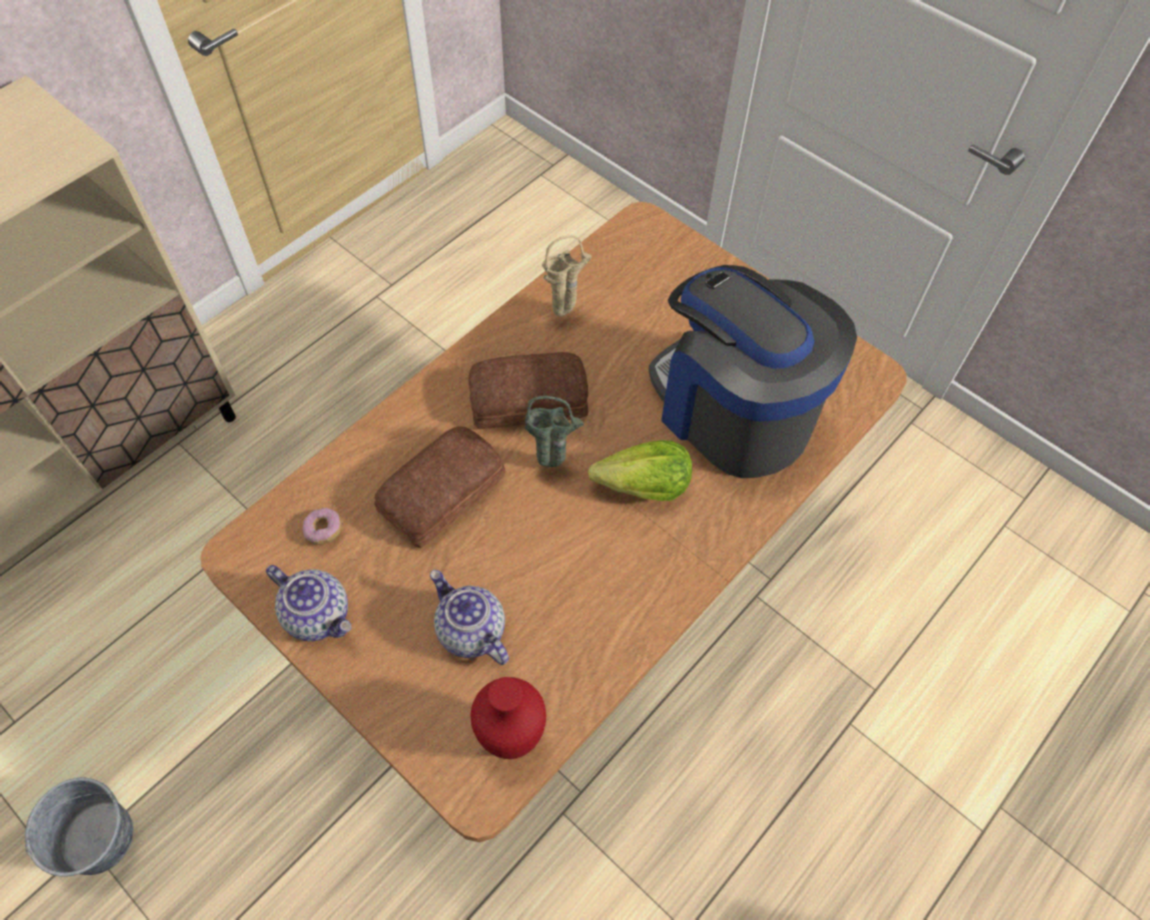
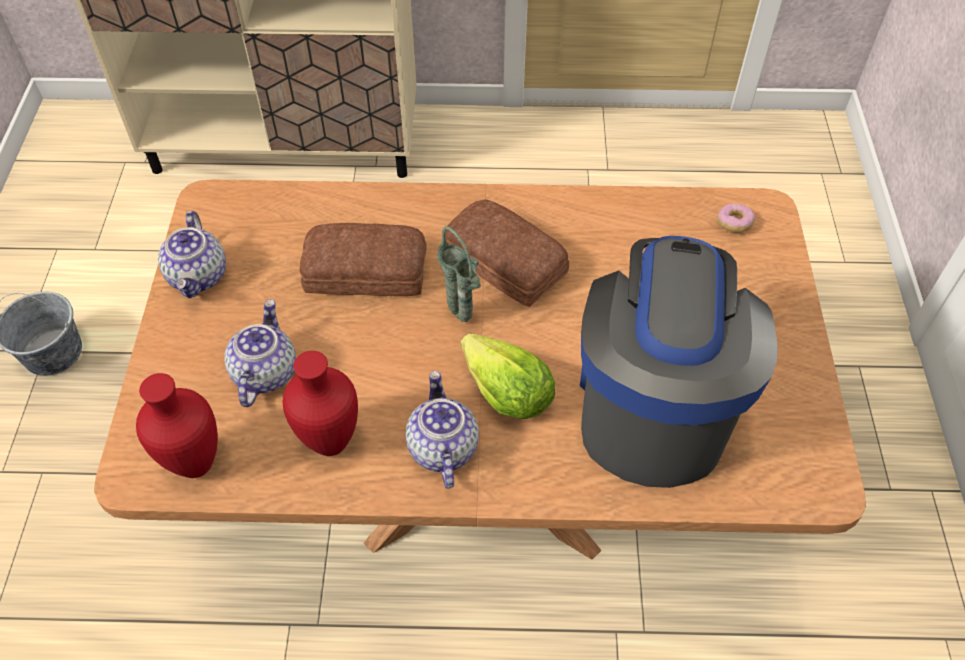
camera: 50 degrees right, 5 degrees down
donut [302,508,342,545] -> donut moved to [717,203,755,233]
beige vase [542,235,592,316] -> none
none -> red vase [283,351,358,456]
none -> teapot [405,371,479,489]

